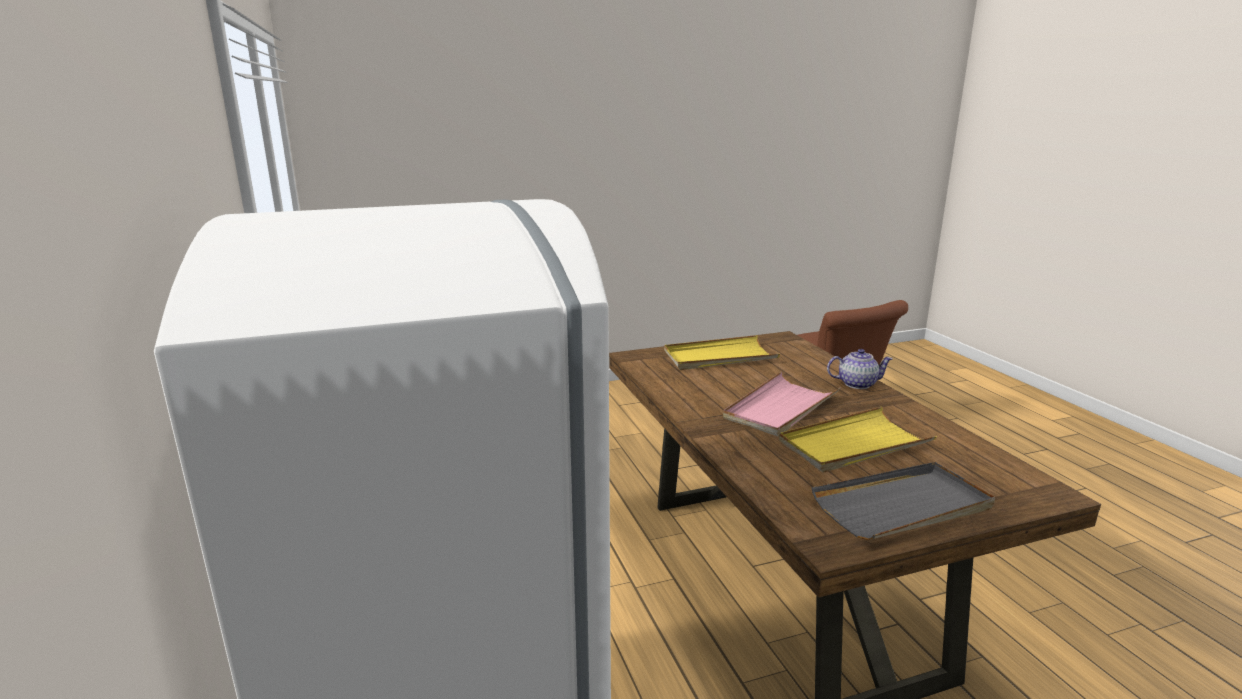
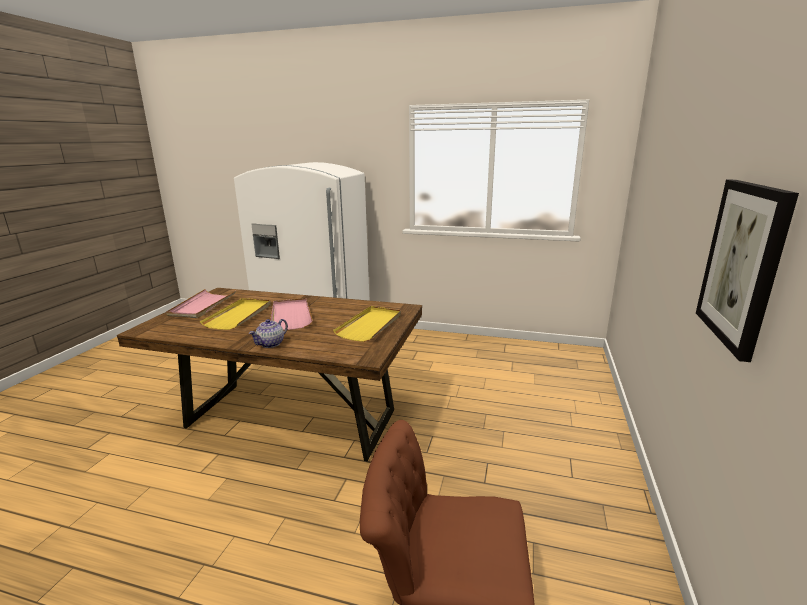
camera: 125 degrees right, 0 degrees up
grey tray [812,462,995,540] -> pink tray [166,289,236,318]
none -> picture [696,180,799,362]

